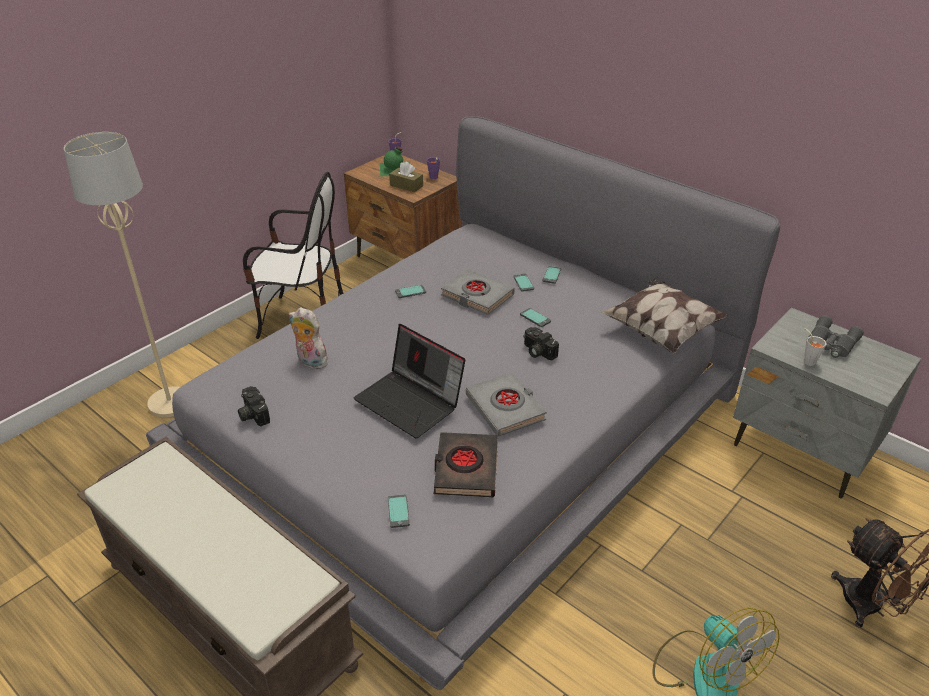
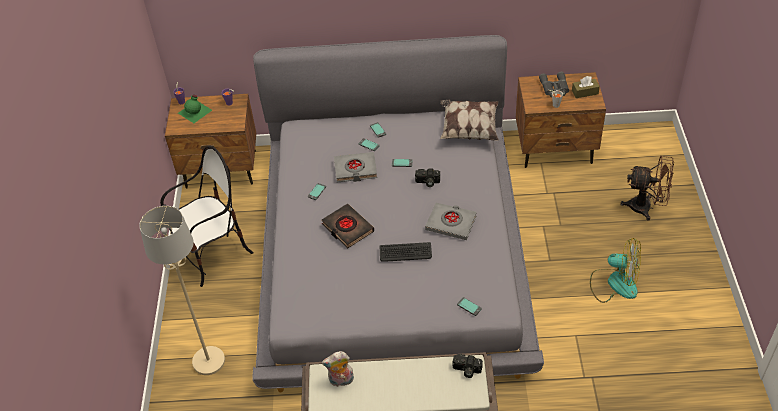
camera: 40 degrees left, 10 degrees up
camera [238,386,270,426] -> camera moved to [453,354,483,378]
plush toy [289,307,328,369] -> plush toy moved to [321,351,354,387]
laptop [354,324,465,438] -> keyboard [380,242,432,262]
brown tissue box [389,161,423,192] -> brown tissue box moved to [572,76,600,98]
black book [434,432,498,497] -> black book moved to [321,204,374,248]
grey nightstand [733,308,921,499] -> brown nightstand [516,72,606,168]

